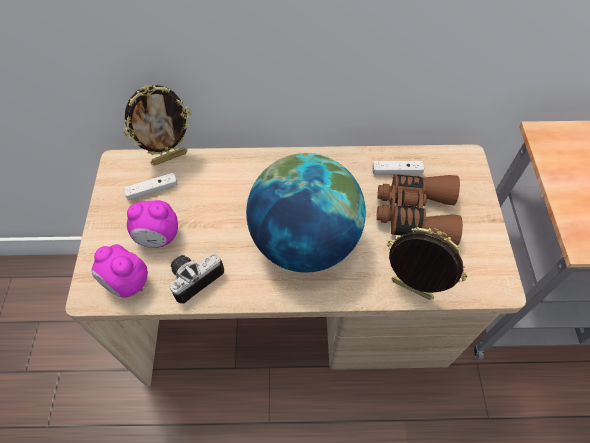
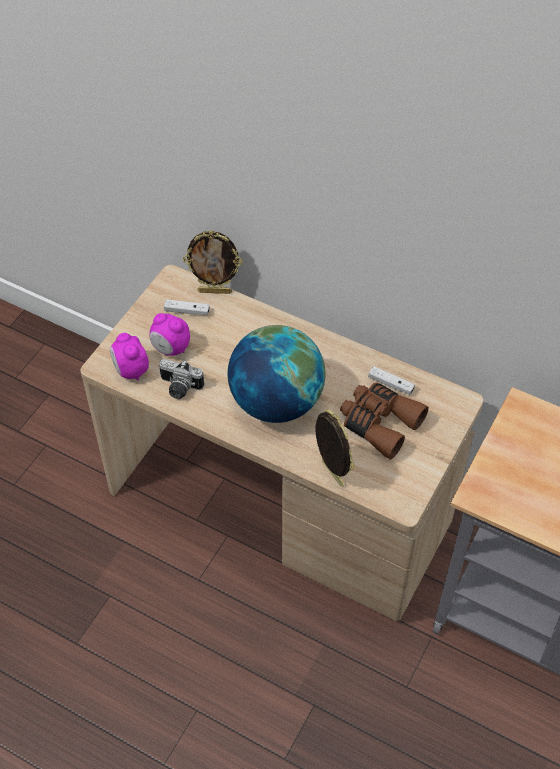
camera: 30 degrees right, 5 degrees down
camera [169,253,224,304] -> camera turned 150 degrees counterclockwise [159,359,204,399]

